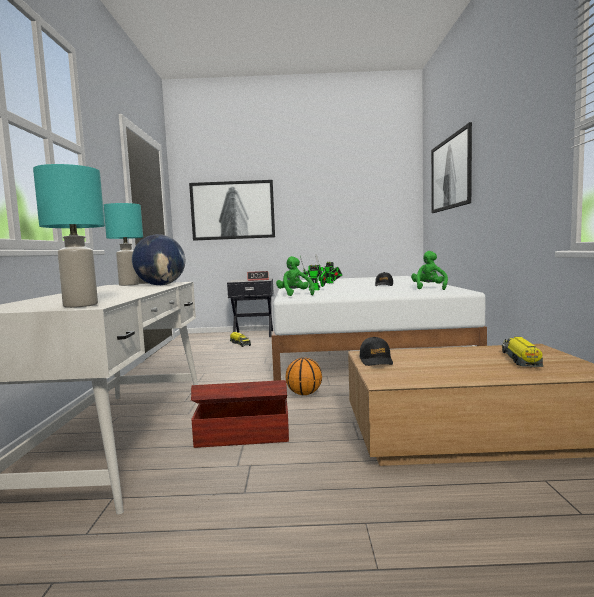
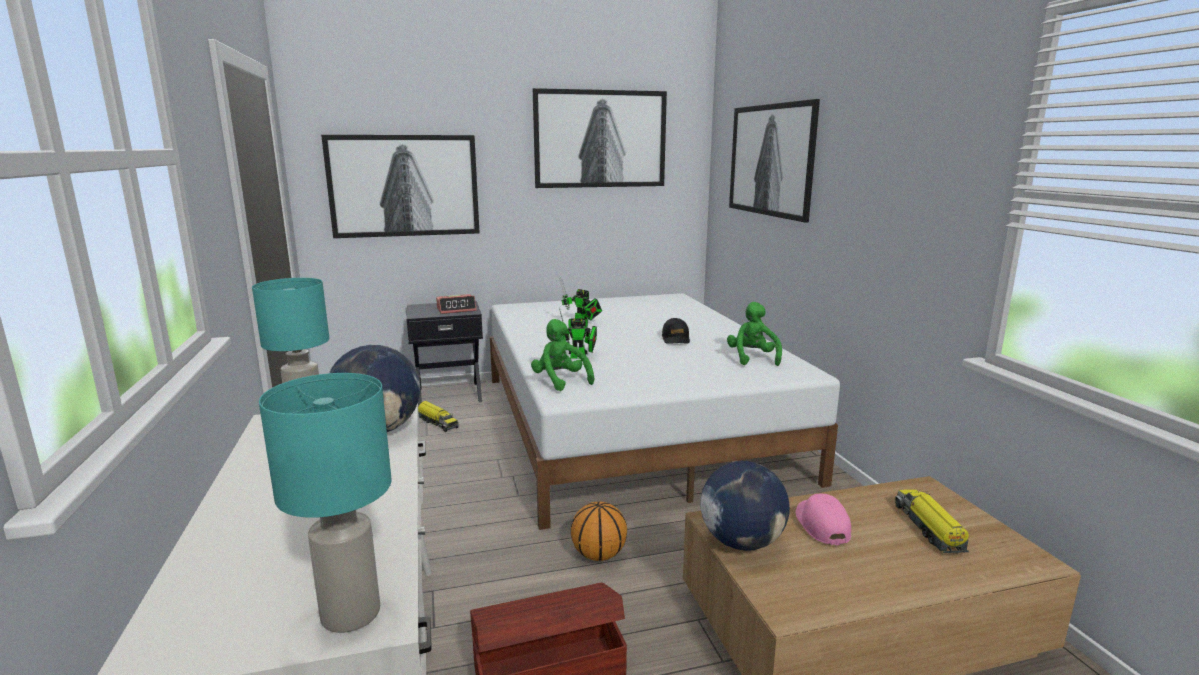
camera: 15 degrees left, 10 degrees up
black cap [359,337,393,366] -> globe [700,461,790,551]
none -> picture [533,88,667,188]
none -> pink cap [796,493,851,545]

